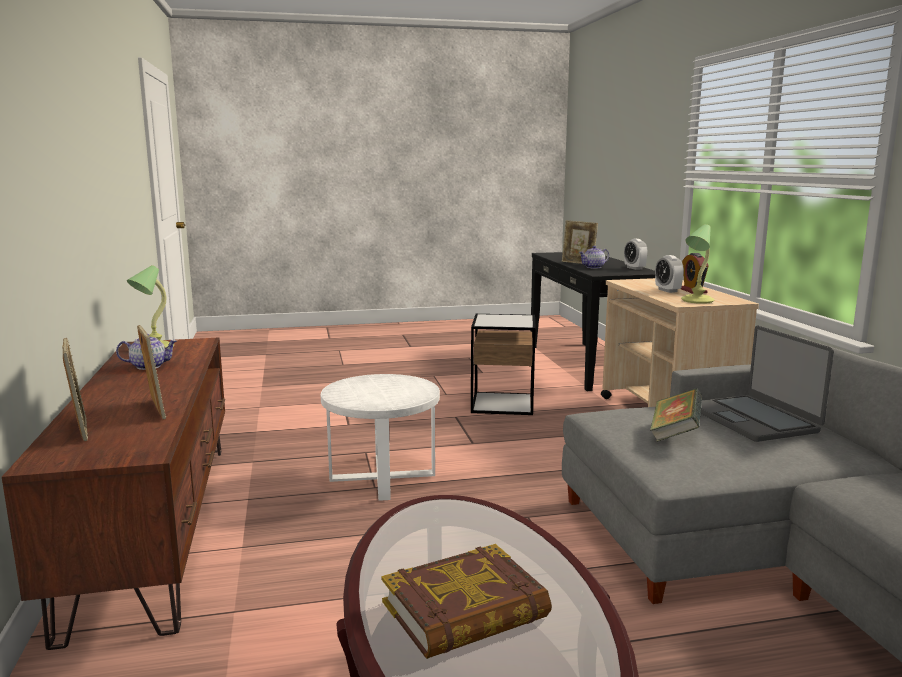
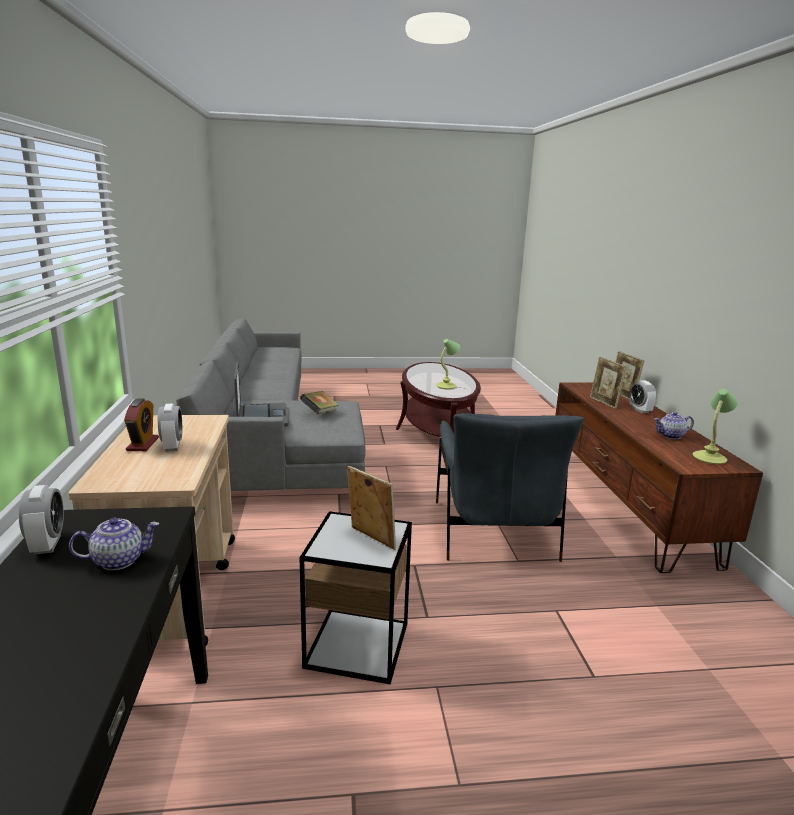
camera: 175 degrees left, 5 degrees up
white side table [321,374,440,501] -> grey armchair [436,413,584,562]
book [382,544,552,659] -> none
picture frame [562,220,598,264] -> picture frame moved to [347,466,396,550]
table lamp [681,224,714,304] -> table lamp moved to [436,339,460,389]
none -> alarm clock [629,380,656,413]

